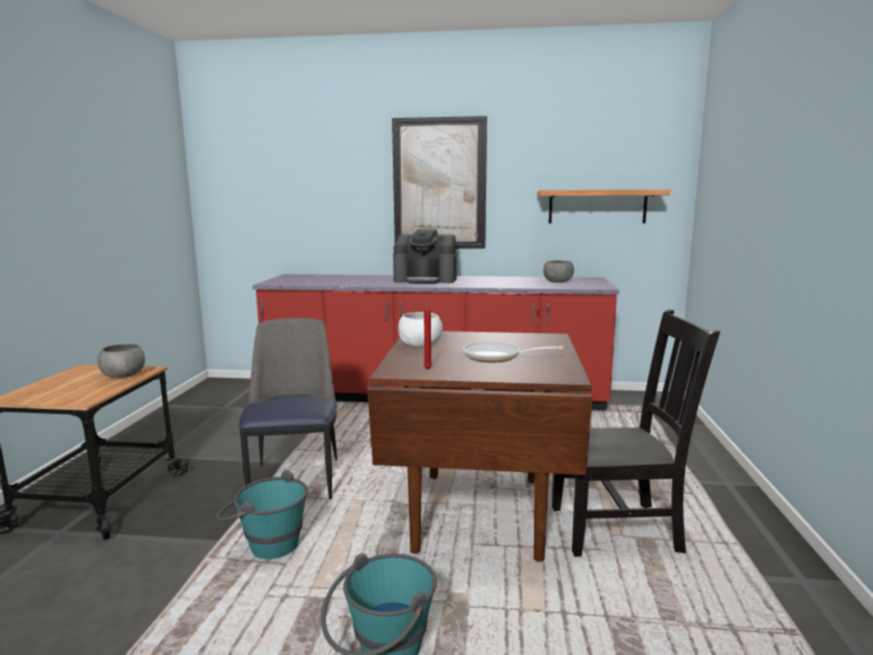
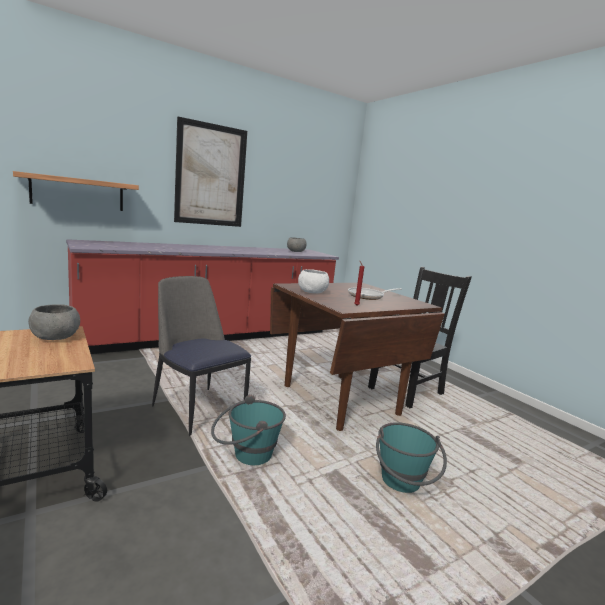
camera: 40 degrees left, 0 degrees up
coffee machine [393,229,457,284] -> none
shelf [538,189,670,223] -> shelf moved to [13,171,139,211]

